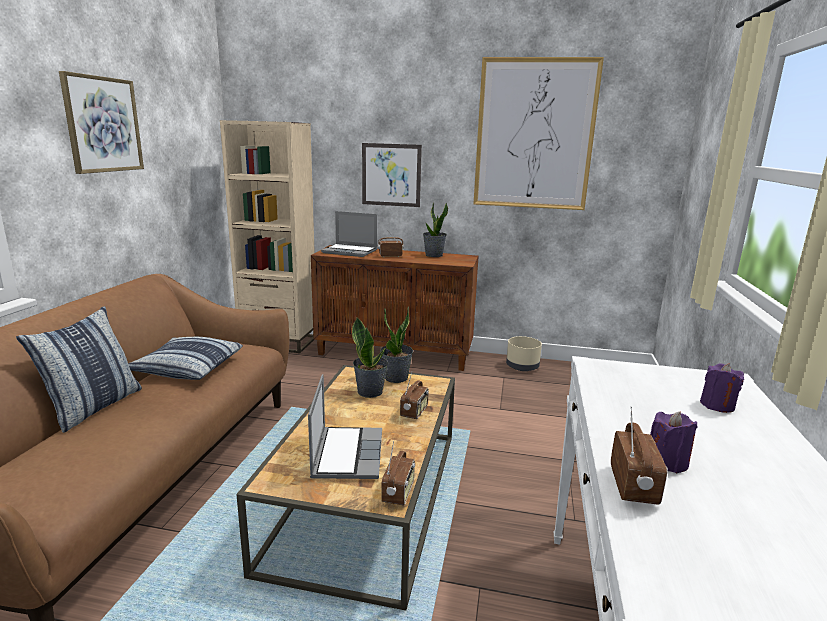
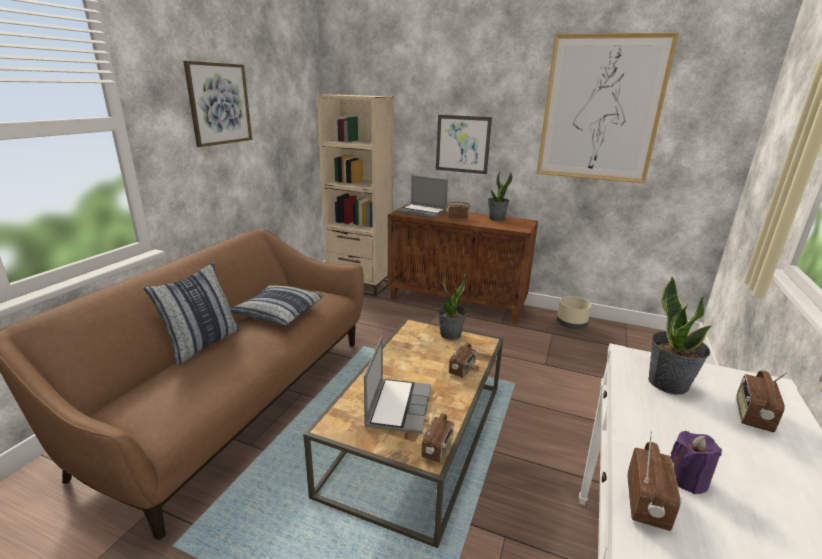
camera: 10 degrees right, 5 degrees up
potted plant [352,317,388,398] -> potted plant moved to [648,276,711,395]
purple candle [700,363,744,413] -> radio [736,370,788,432]

